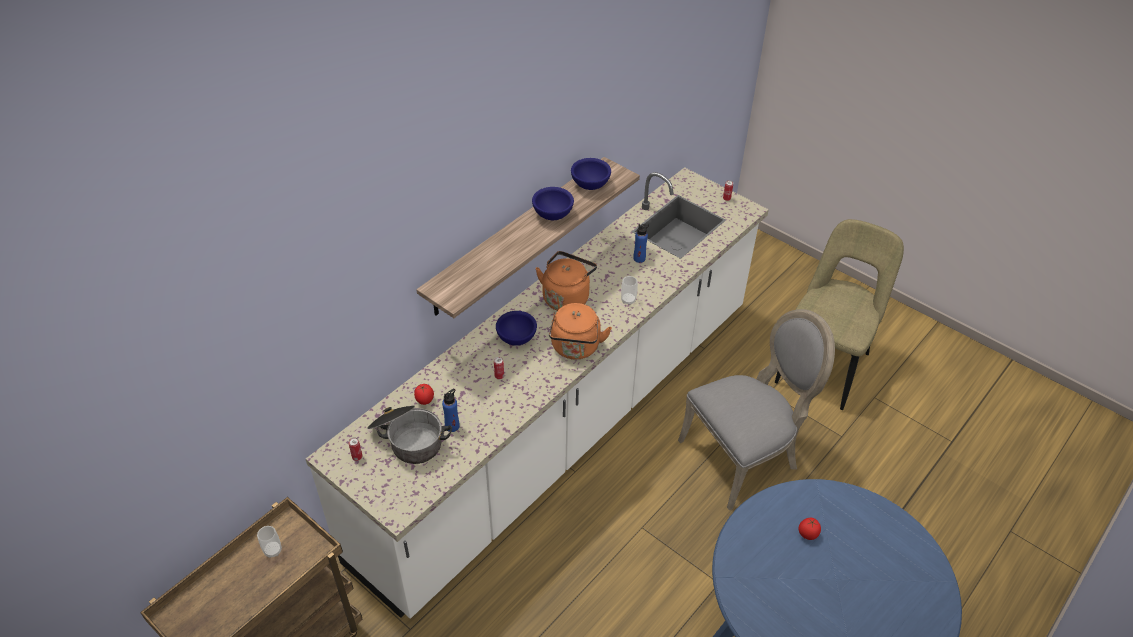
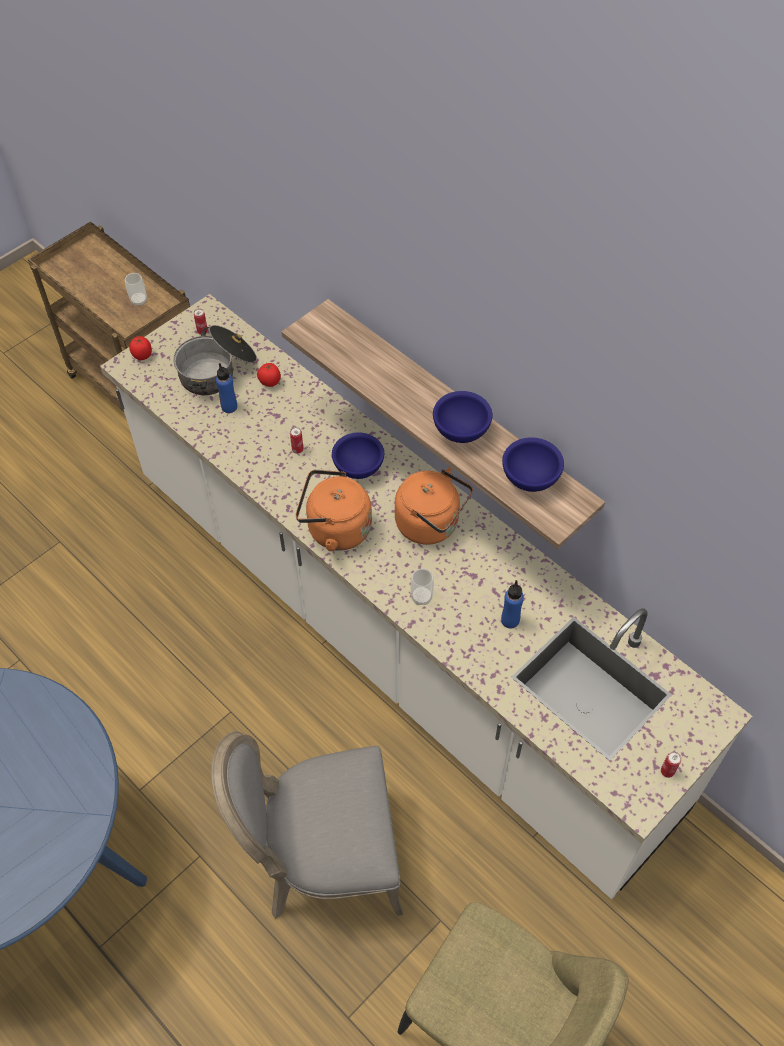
camera: 95 degrees right, 10 degrees up
grey chair [678,309,835,511] -> grey chair turned 105 degrees clockwise [211,731,403,919]
tomato [799,518,821,540] -> tomato moved to [129,336,152,360]

